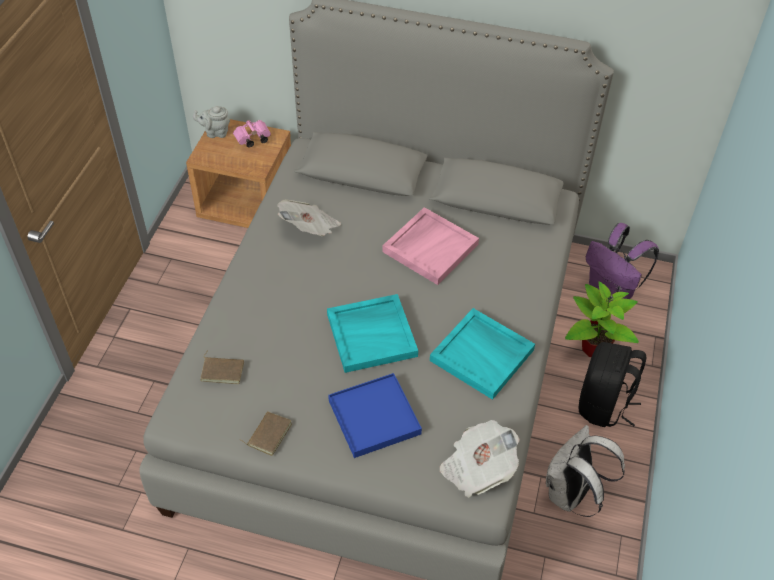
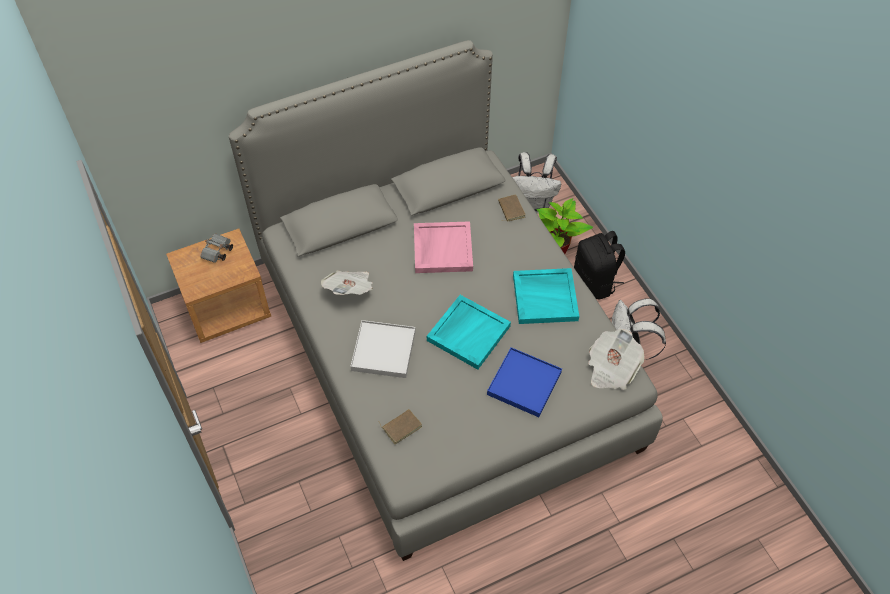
camera: 40 degrees left, 5 degrees up
grey teapot [193,106,230,138] -> none
pink binoculars [233,120,271,148] -> grey binoculars [200,234,233,263]
brown book [239,411,292,456] -> brown book moved to [498,194,526,222]
purple backpack [586,223,659,302] -> white backpack [512,152,561,213]
none -> white tray [350,320,416,378]

